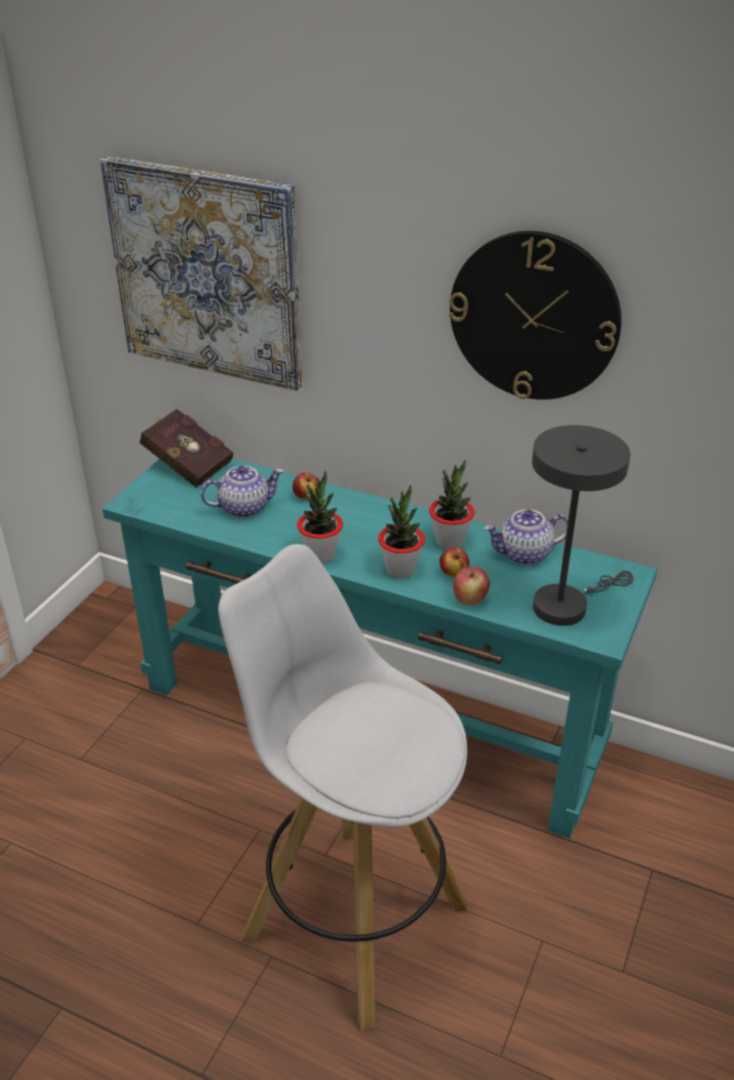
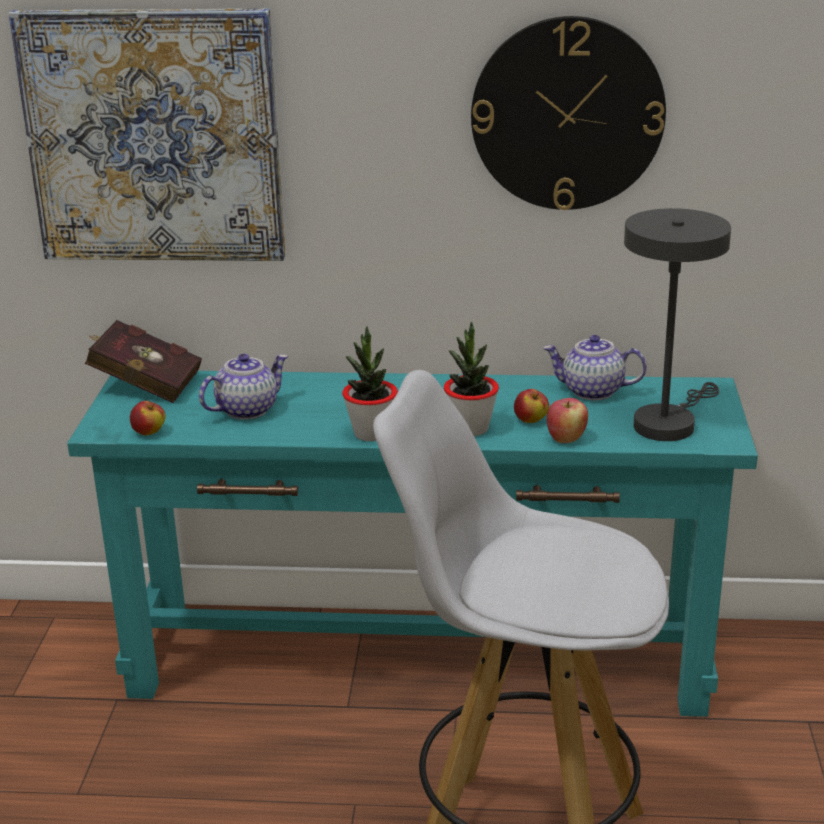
camera: 20 degrees left, 10 degrees down
apple [292,472,317,499] -> apple moved to [130,401,166,435]
potted plant [429,460,475,549] -> none
teapot [484,509,568,565] -> teapot turned 45 degrees clockwise [543,335,647,400]

